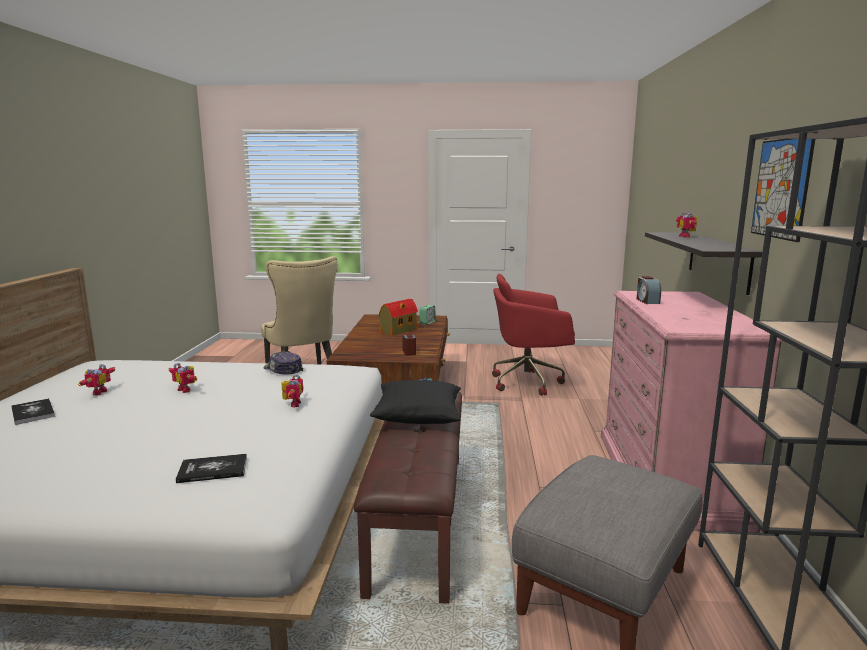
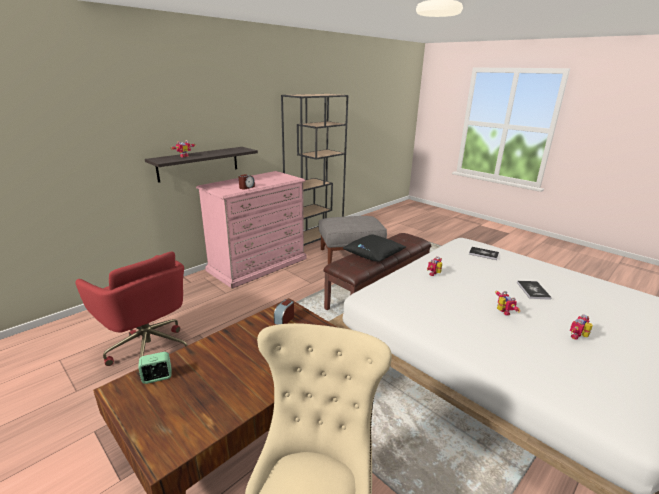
camera: 140 degrees left, 10 degrees up
book [11,398,55,425] -> book moved to [517,281,552,300]
cap [264,351,303,375] -> none
toy house [379,299,418,336] -> none
picture [751,139,815,242] -> none

